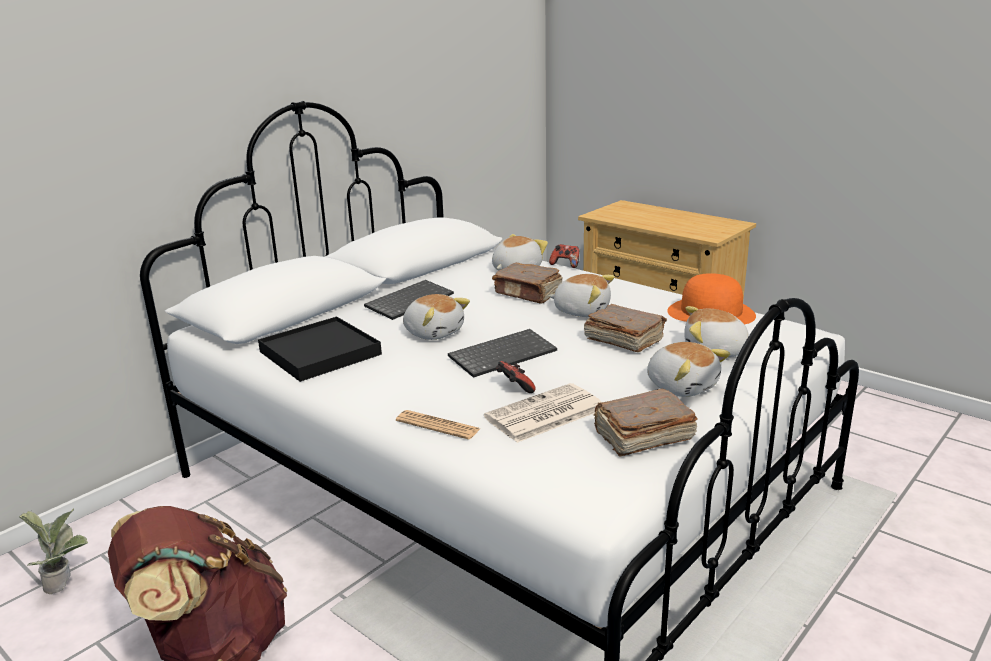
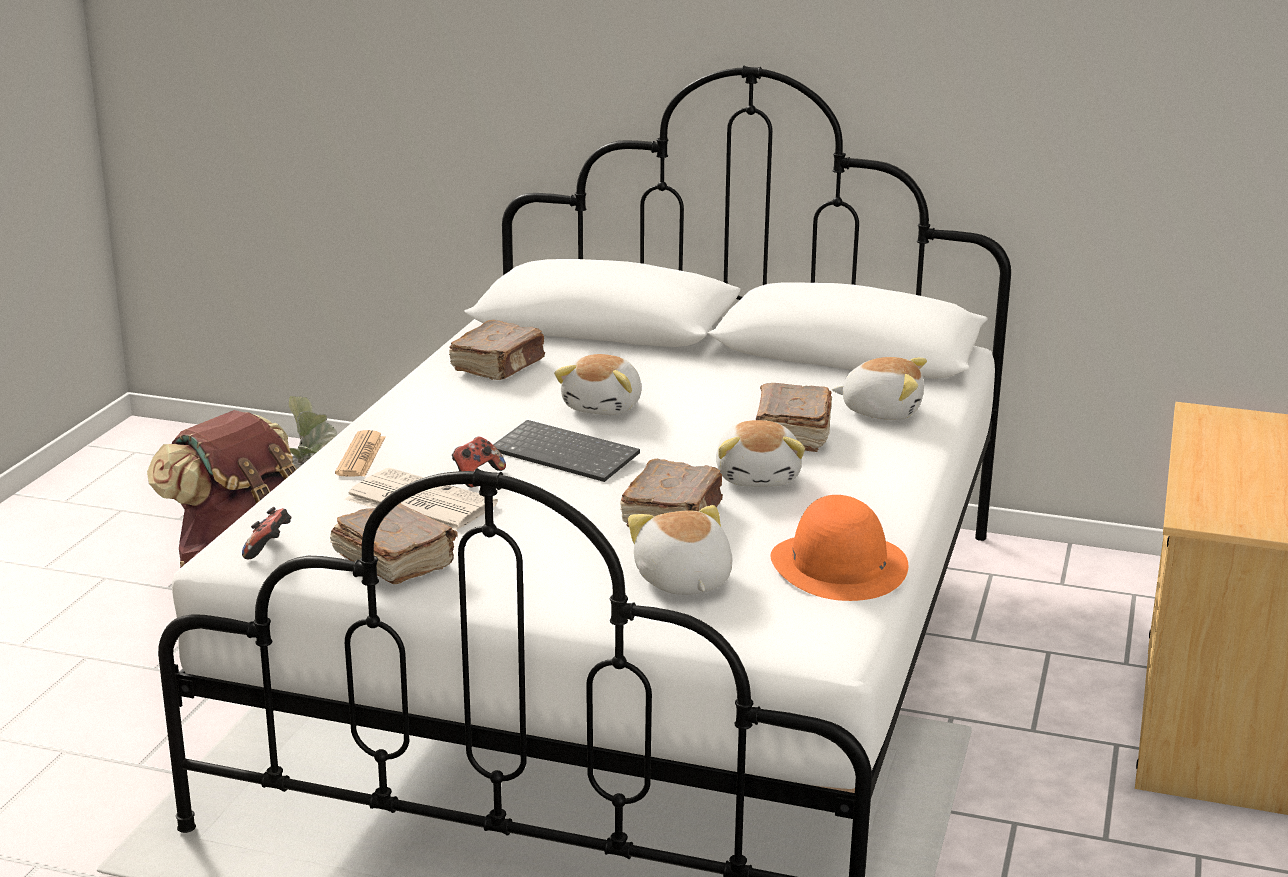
camera: 65 degrees right, 0 degrees up
black tray [258,317,382,382] -> brown book [449,320,545,380]
keyboard [364,280,454,320] -> none
game controller [549,244,579,268] -> game controller moved to [242,507,292,559]
plush toy [647,342,730,397] -> none

